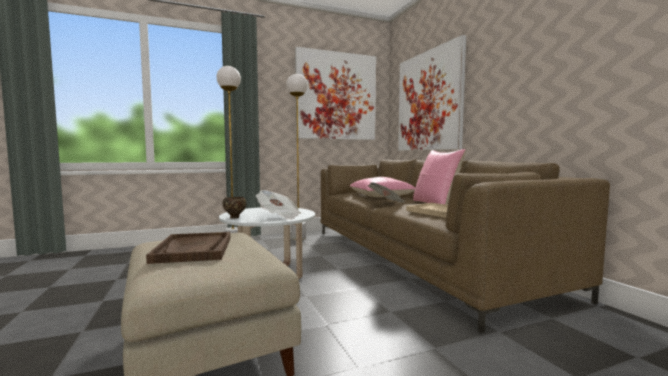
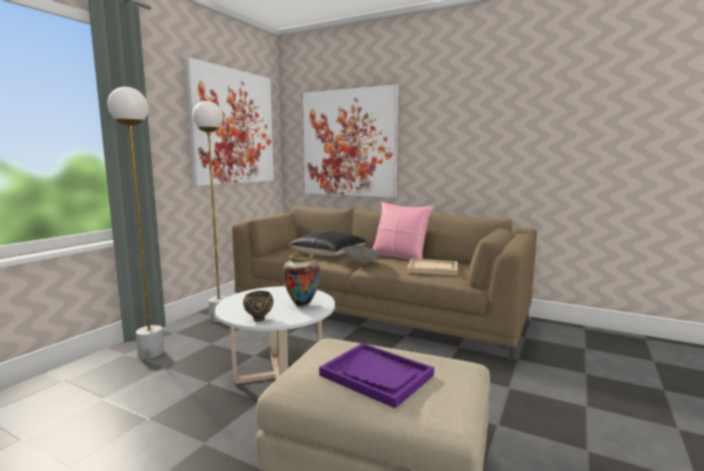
camera: 40 degrees left, 5 degrees up
brown tray [146,232,231,264] -> purple tray [319,343,434,408]
newspaper [256,190,301,220] -> vase [283,253,320,307]
pink pillow [350,177,415,197] -> black pillow [289,231,367,256]

